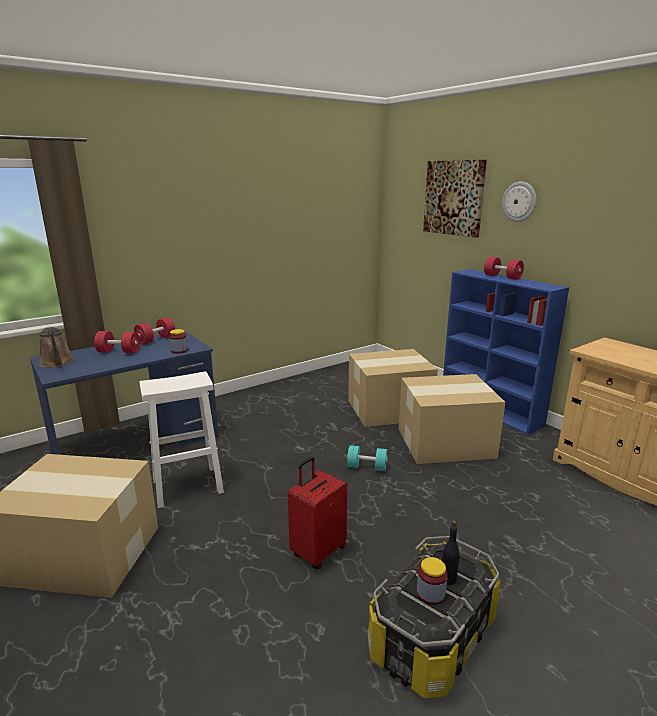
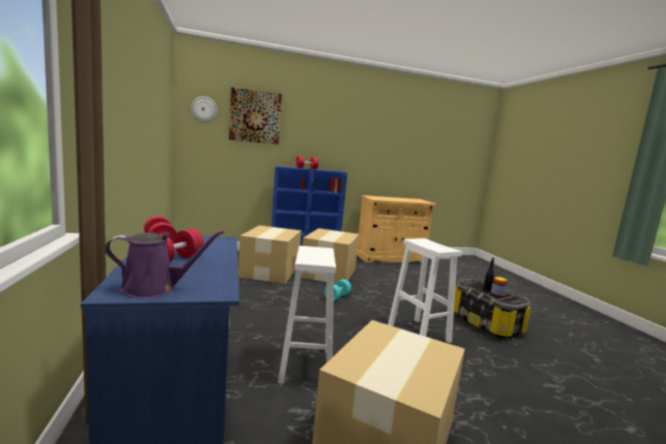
camera: 70 degrees left, 10 degrees down
brown watering can [39,326,74,367] -> purple watering can [105,230,224,298]
jar [169,329,188,354] -> none
red suitcase [288,457,347,569] -> white stool [388,238,462,343]
wall clock [502,182,537,222] -> wall clock moved to [191,96,217,122]

